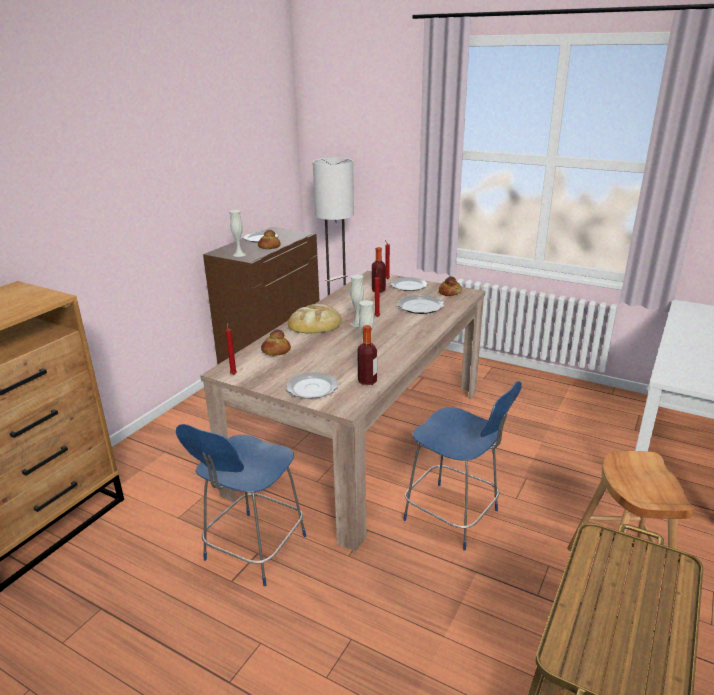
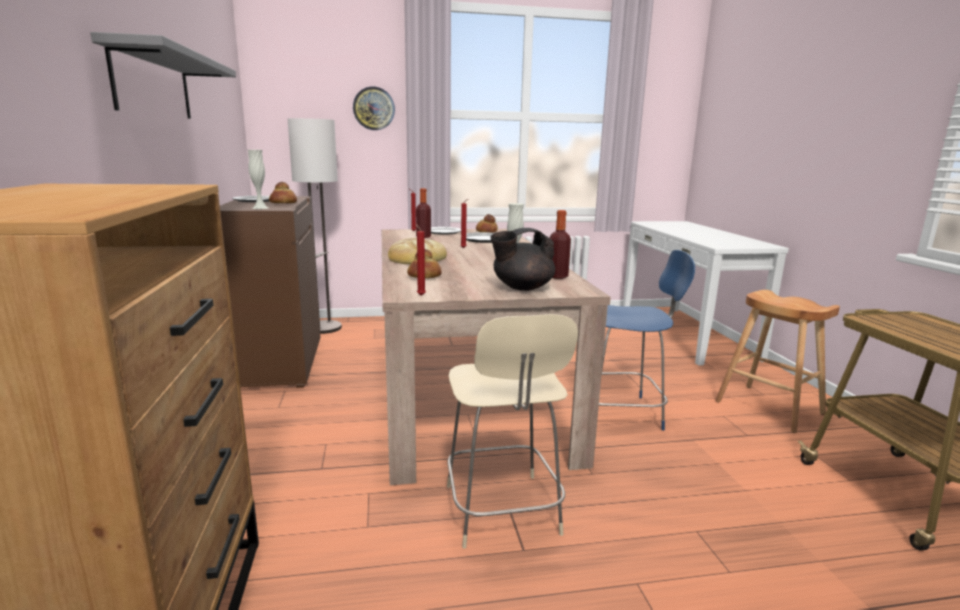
camera: 40 degrees left, 10 degrees down
blue chair [176,424,306,586] -> beige chair [447,314,578,548]
plate [286,372,338,399] -> black teapot [490,228,555,291]
white vase [350,274,364,327] -> none
none -> grey shelf [90,32,236,119]
none -> wall clock [353,86,395,130]

